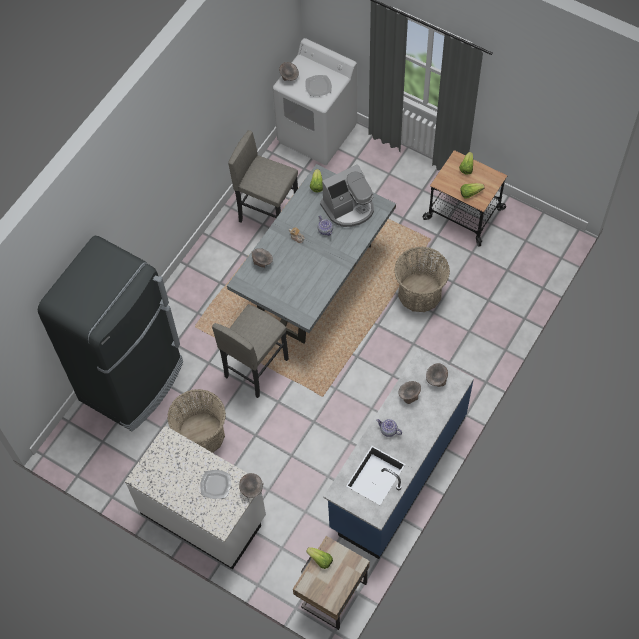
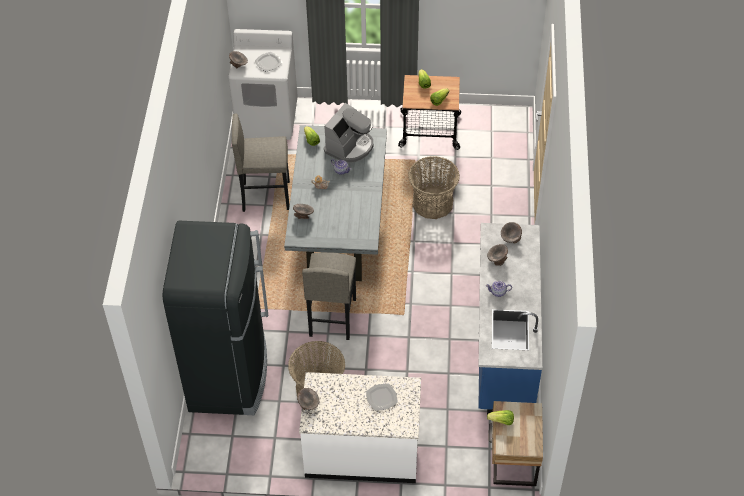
camera: 30 degrees left, 10 degrees down
grey bowl [239,473,263,498] -> grey bowl moved to [297,388,319,410]

